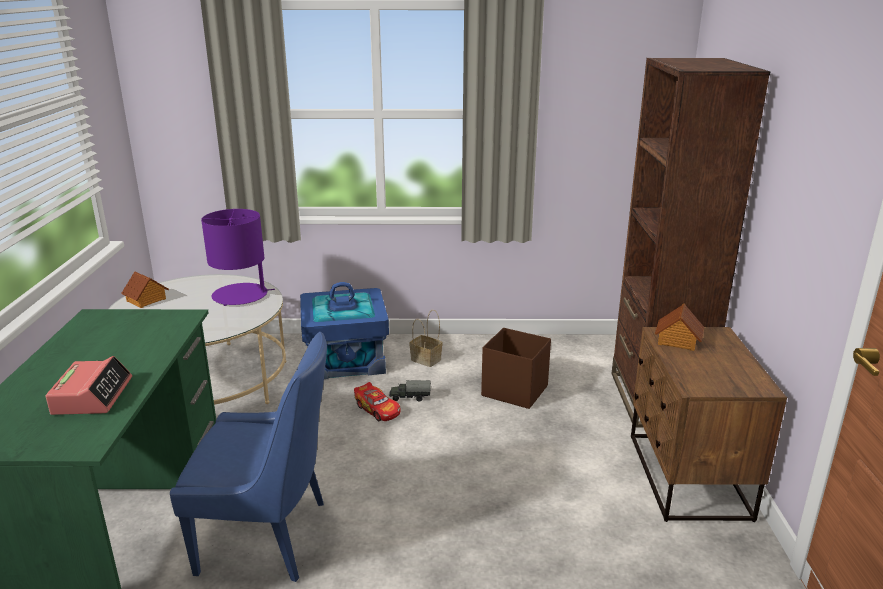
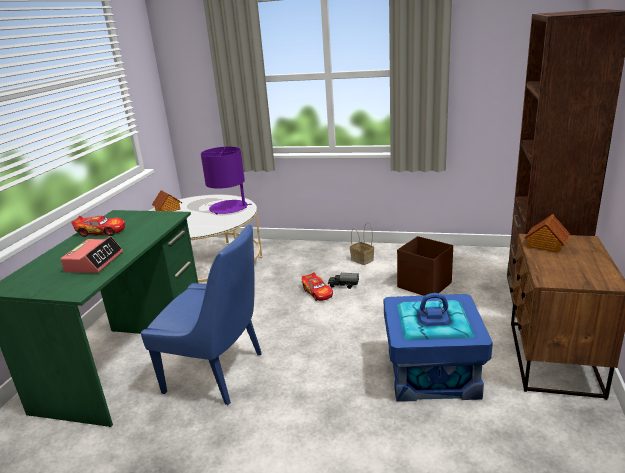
camera: 15 degrees right, 0 degrees up
blue storage box [300,282,389,380] -> blue storage box moved to [384,293,493,402]
none -> toy car [71,216,125,237]

